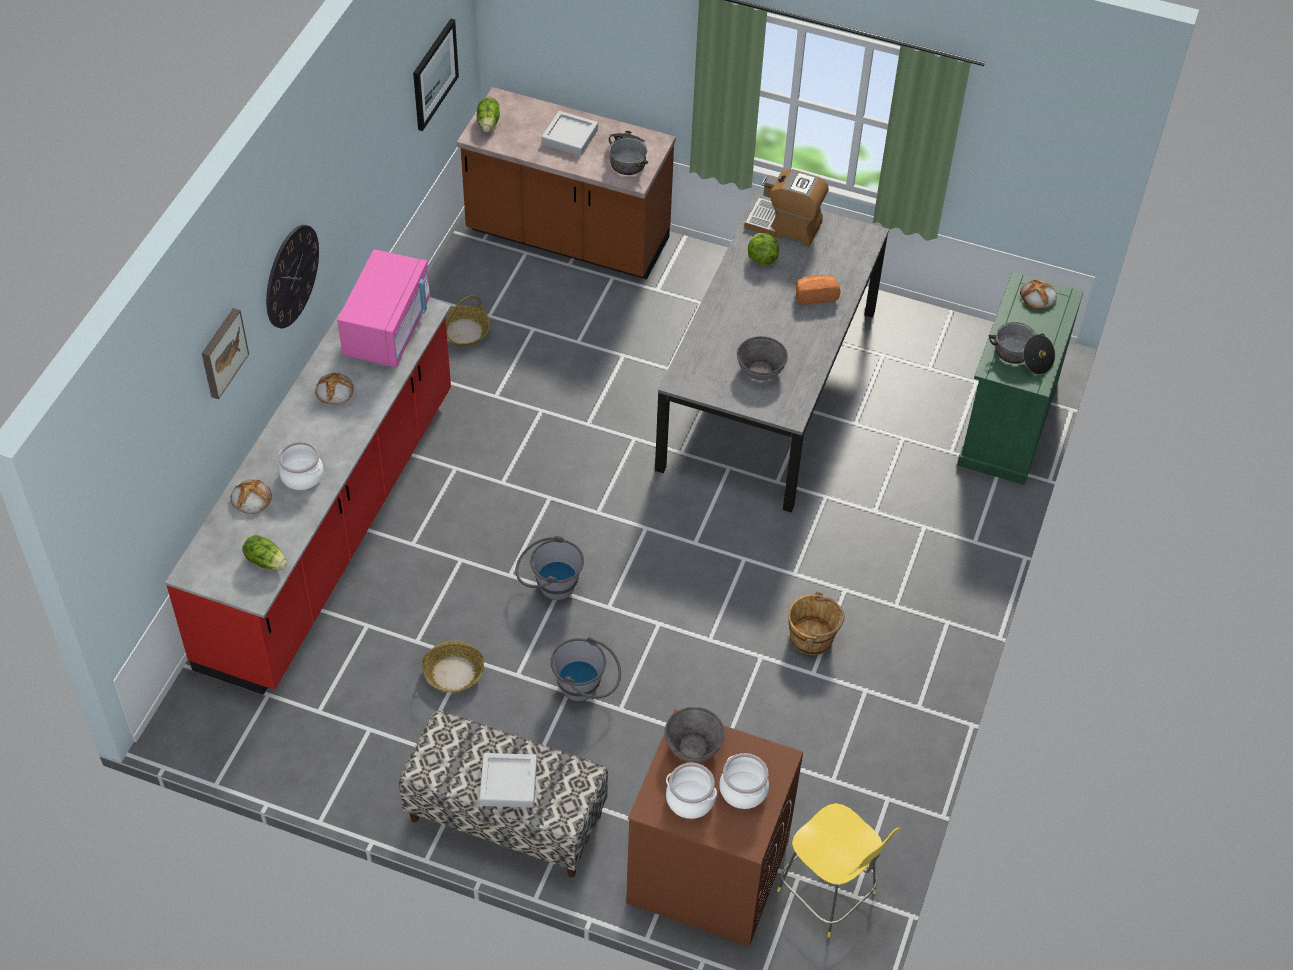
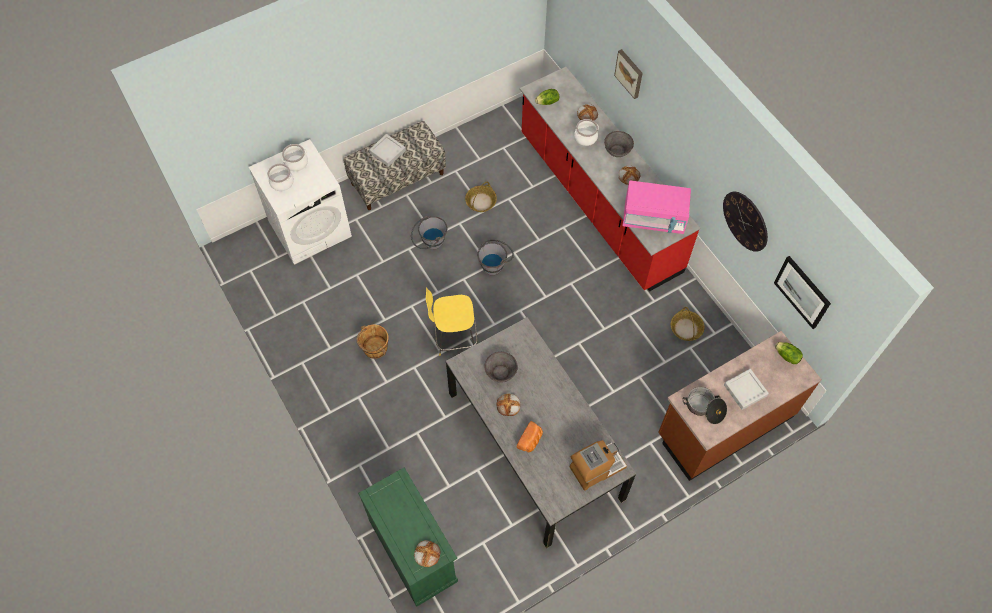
camera: 130 degrees right, 10 degrees up
wall clock [266,225,319,328] -> wall clock moved to [723,192,768,252]
pink microwave [337,249,430,368] -> pink microwave turned 45 degrees counterclockwise [623,180,691,234]
brown washing machine [626,709,803,947] -> white washing machine [249,139,352,265]
grey bowl [665,707,725,763] -> grey bowl moved to [604,131,634,157]
lettuce [748,233,779,265] -> none
yellow stool [777,803,900,938] -> yellow stool moved to [426,287,477,356]
cooking pot [989,322,1055,375] -> none
none -> bread [497,394,520,416]

